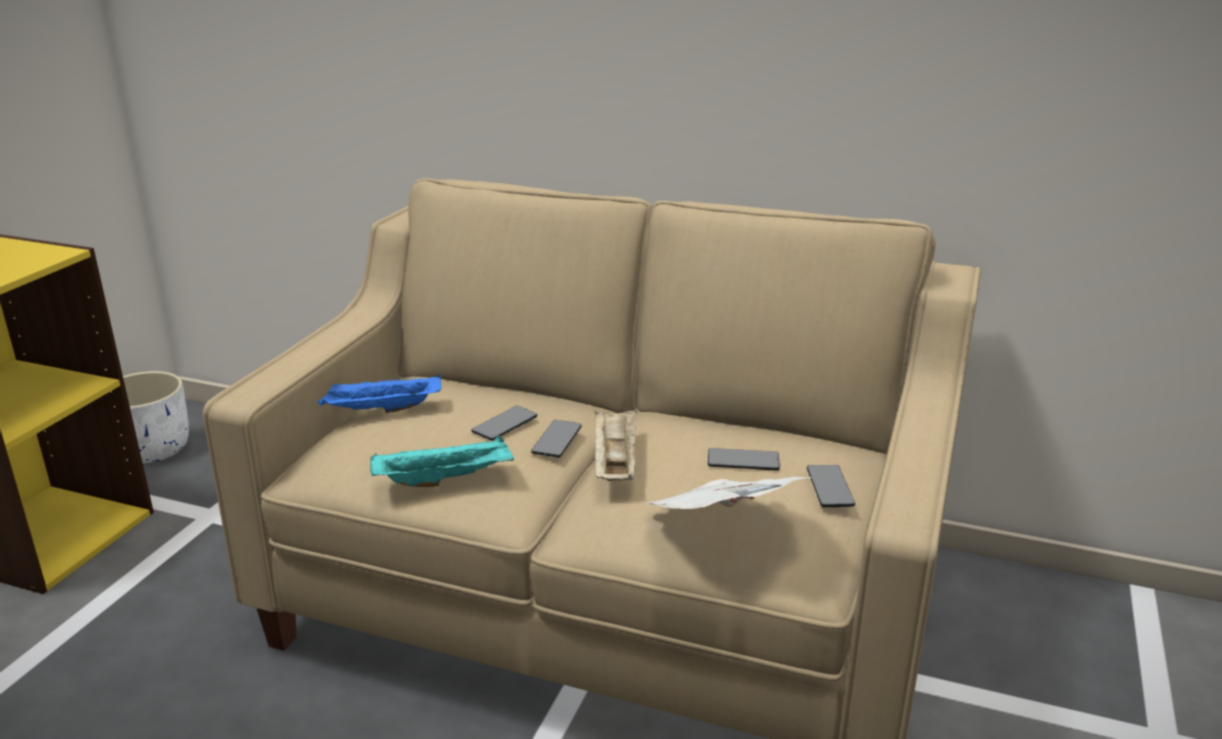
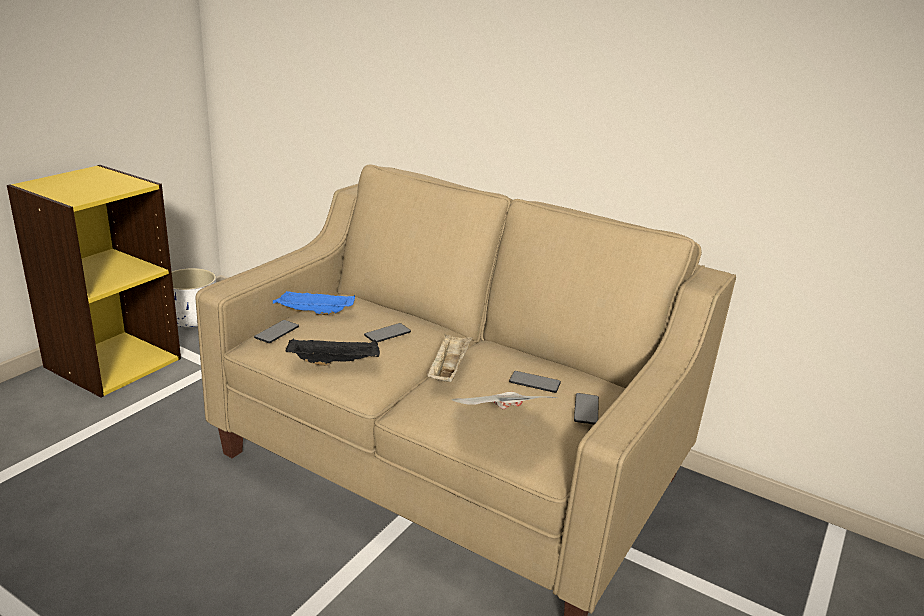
camera: 10 degrees right, 0 degrees up
turquoise tray [370,436,514,487] -> black tray [286,338,380,366]
phone [531,420,582,458] -> phone moved to [254,320,299,343]

